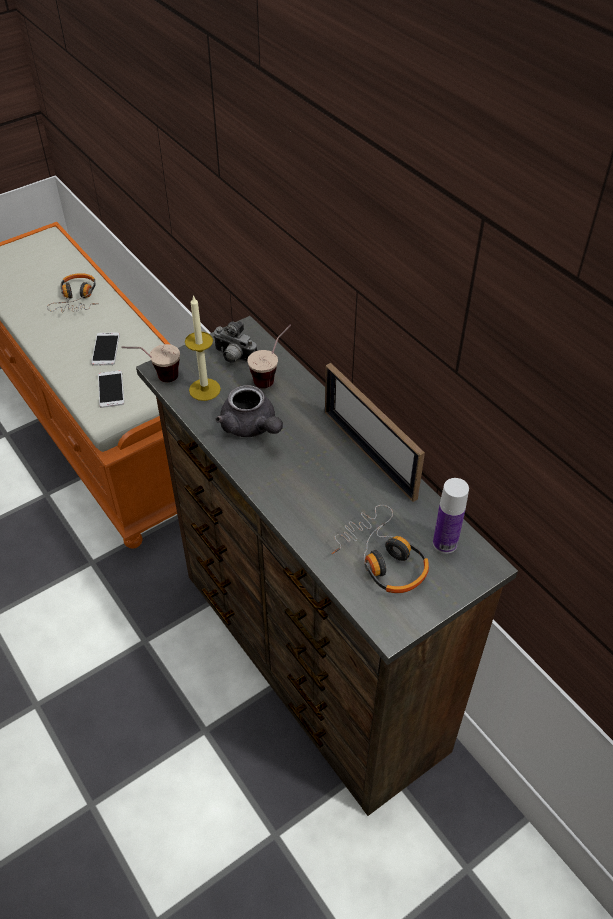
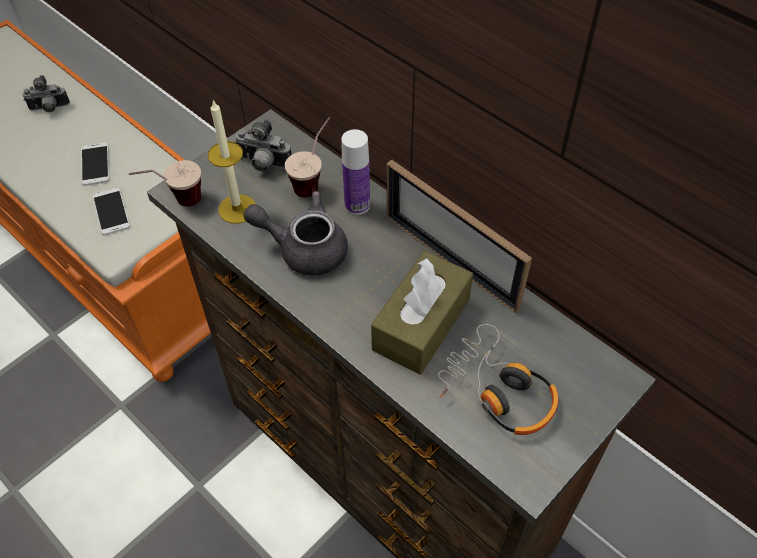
camera: 10 degrees left, 5 degrees up
headphones [47,273,99,313] -> camera [23,75,70,112]
grey teapot [216,385,283,437] -> grey teapot turned 150 degrees clockwise [244,191,348,275]
bottle [433,478,469,554] -> bottle moved to [341,129,370,215]
none -> brown tissue box [371,251,473,375]

